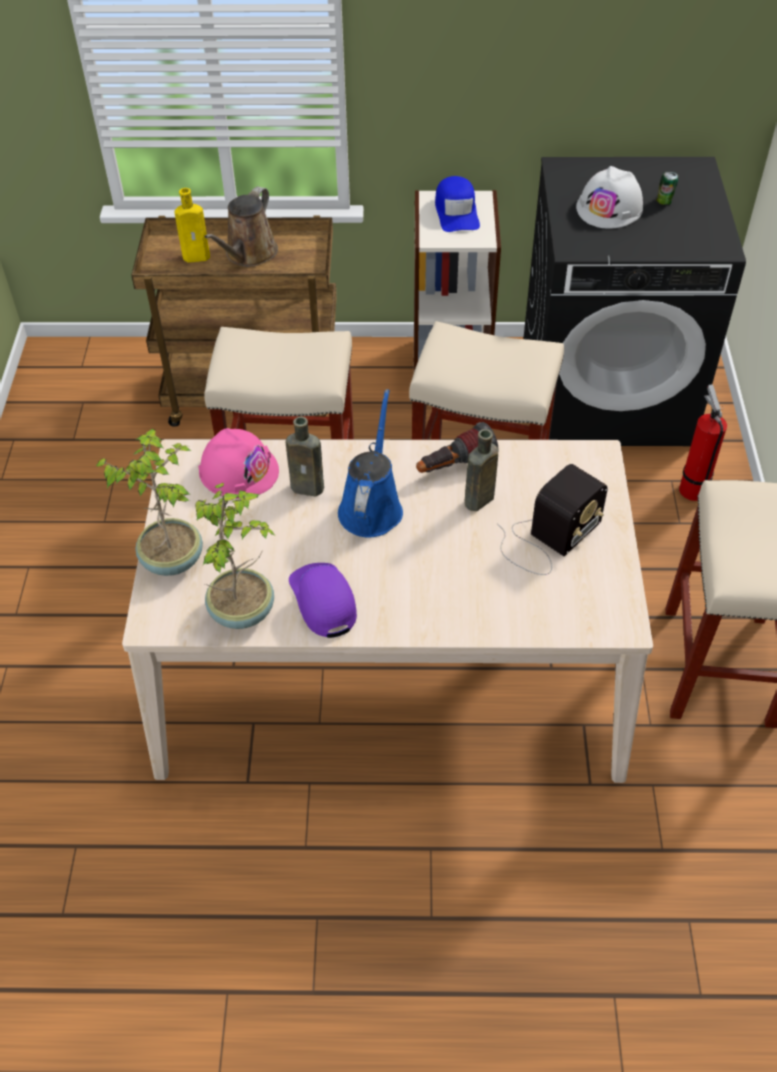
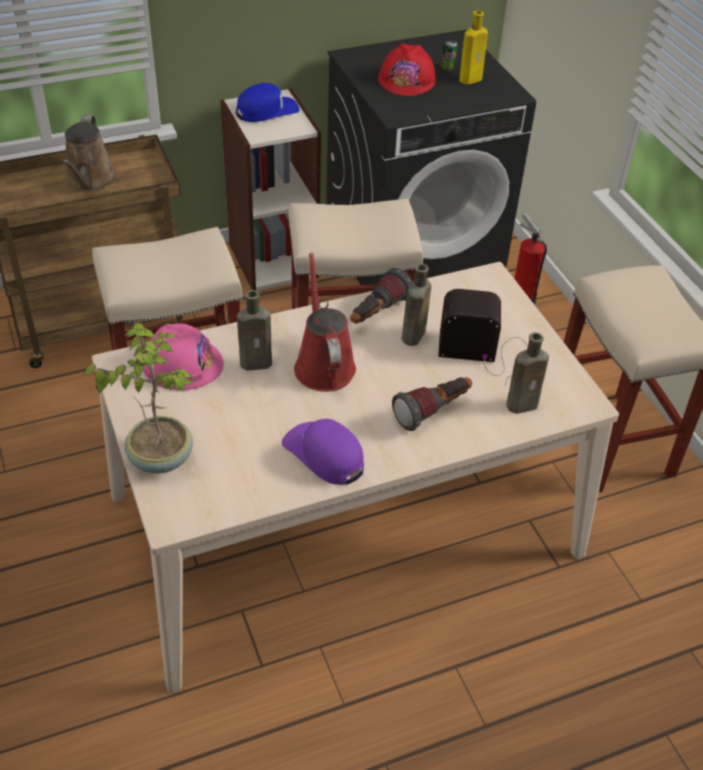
camera: 25 degrees left, 5 degrees down
yellow bottle [175,188,210,263] -> yellow bottle moved to [459,11,488,85]
potted plant [195,483,274,629] -> none
blue watering can [338,389,403,537] -> red watering can [294,253,356,392]
blue cap [435,176,480,232] -> blue cap turned 90 degrees counterclockwise [236,83,300,122]
radio [497,464,608,575] -> radio turned 105 degrees counterclockwise [438,289,528,386]
white hard hat [576,166,643,229] -> red hard hat [378,43,436,96]
none -> flashlight [392,377,472,431]
none -> brown bottle [506,332,549,414]

